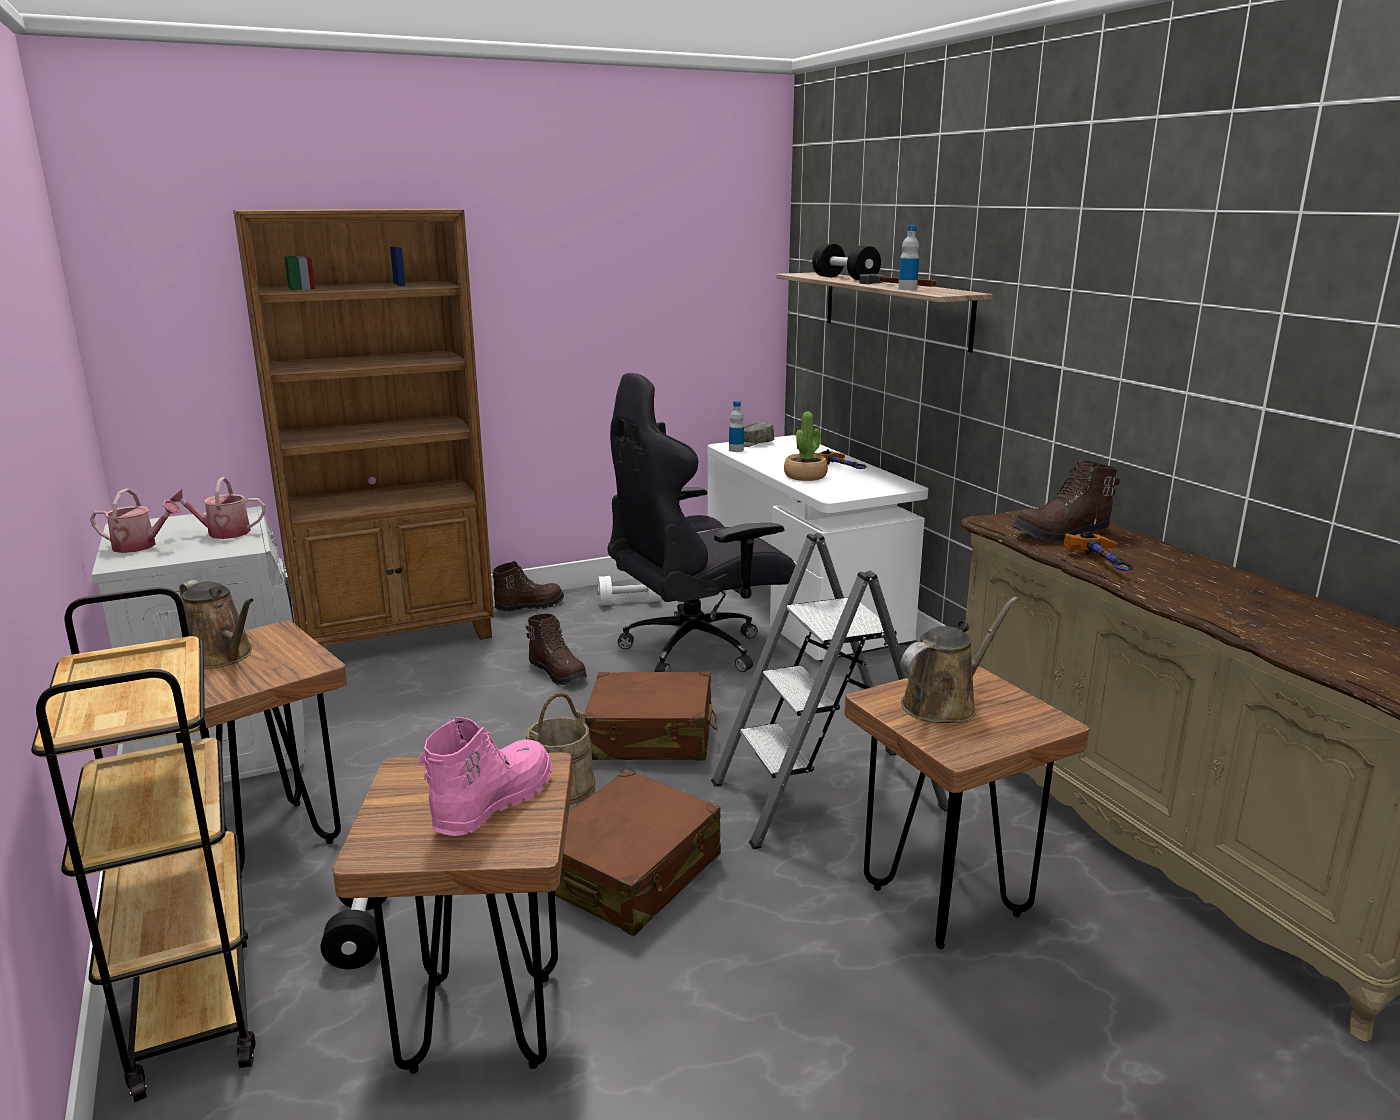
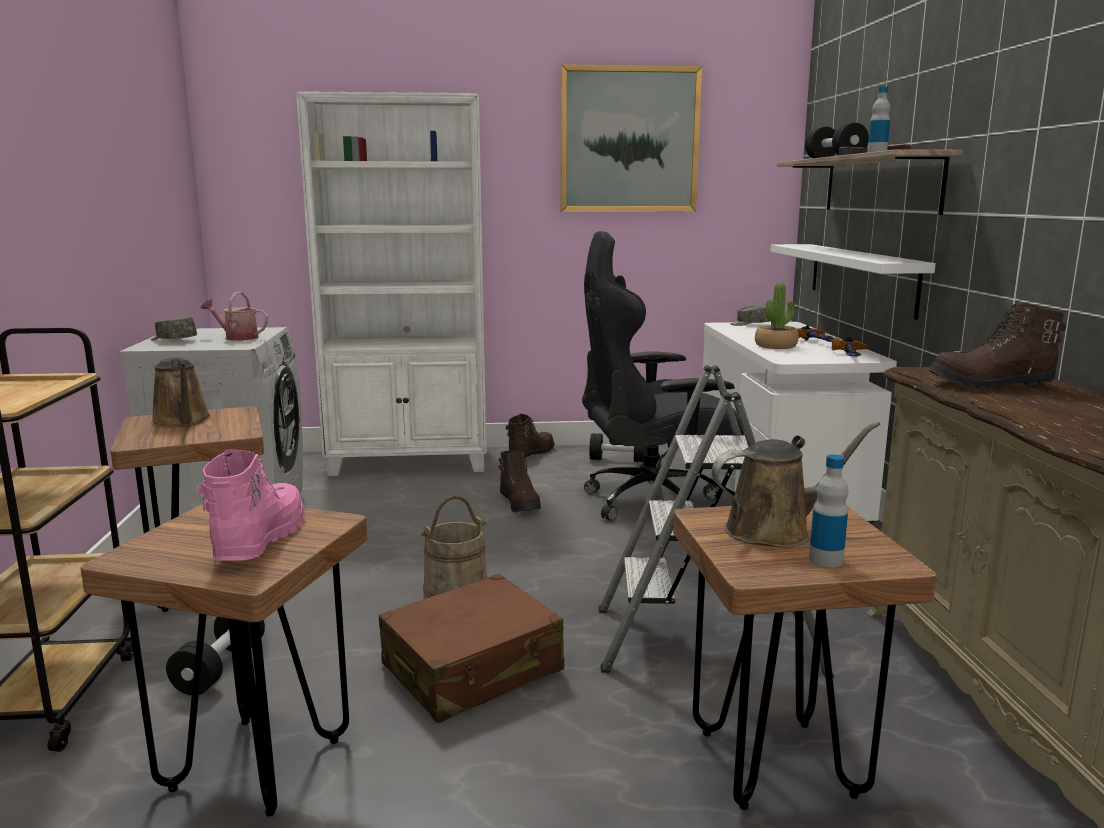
camera: 20 degrees right, 5 degrees down
watering can [90,489,181,553] -> grey cap [151,317,197,341]
brown bookcase [233,208,494,646] -> white bookcase [296,91,486,476]
pink boot [419,717,553,836] -> pink boot turned 45 degrees counterclockwise [197,450,305,561]
brown boot [492,561,564,611] -> brown boot turned 45 degrees counterclockwise [506,414,555,458]
brown suitcase [585,671,718,760] -> none
white dumbbell [597,576,661,605] -> black dumbbell [589,433,646,462]
bottle [729,401,744,452] -> bottle moved to [809,454,848,567]
hammer [1064,531,1134,571] -> hammer moved to [832,337,867,356]
none -> picture [560,64,702,212]
none -> white shelf [770,244,936,320]

